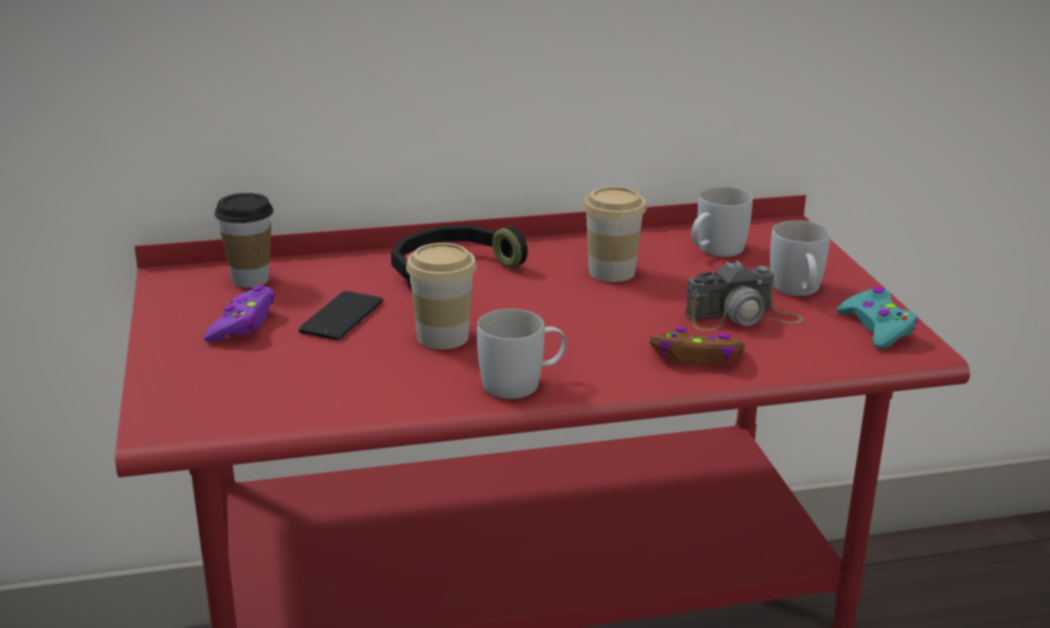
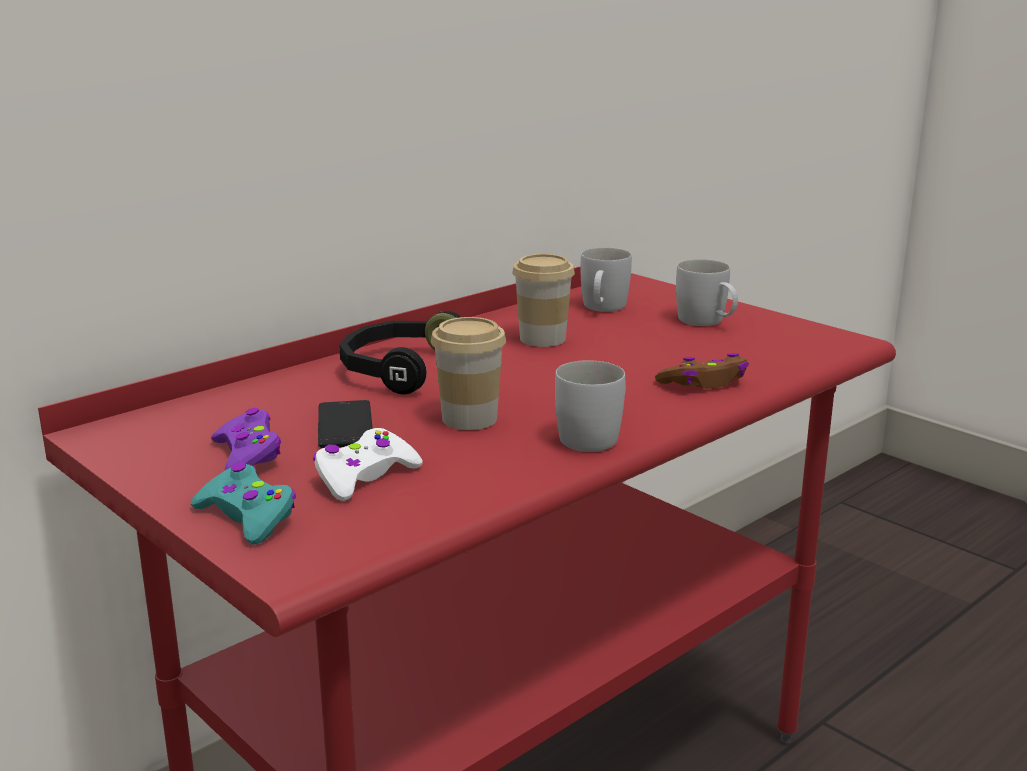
camera: 30 degrees left, 5 degrees down
cup [214,193,273,288] -> none
camera [685,260,804,331] -> none
turquoise game controller [837,287,918,349] -> turquoise game controller moved to [190,462,296,545]
none -> white game controller [313,428,422,501]

